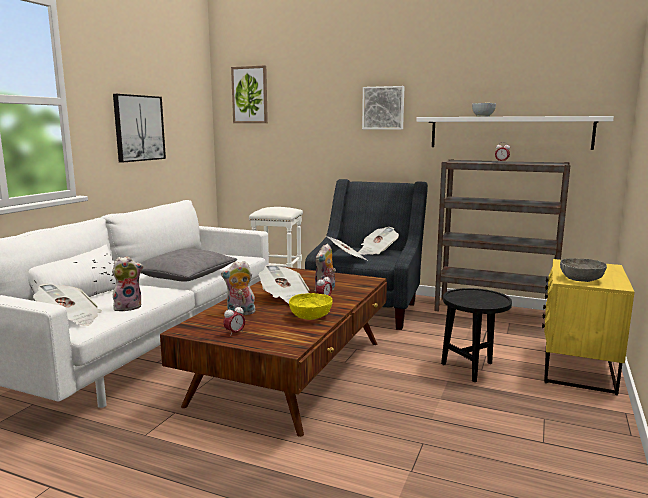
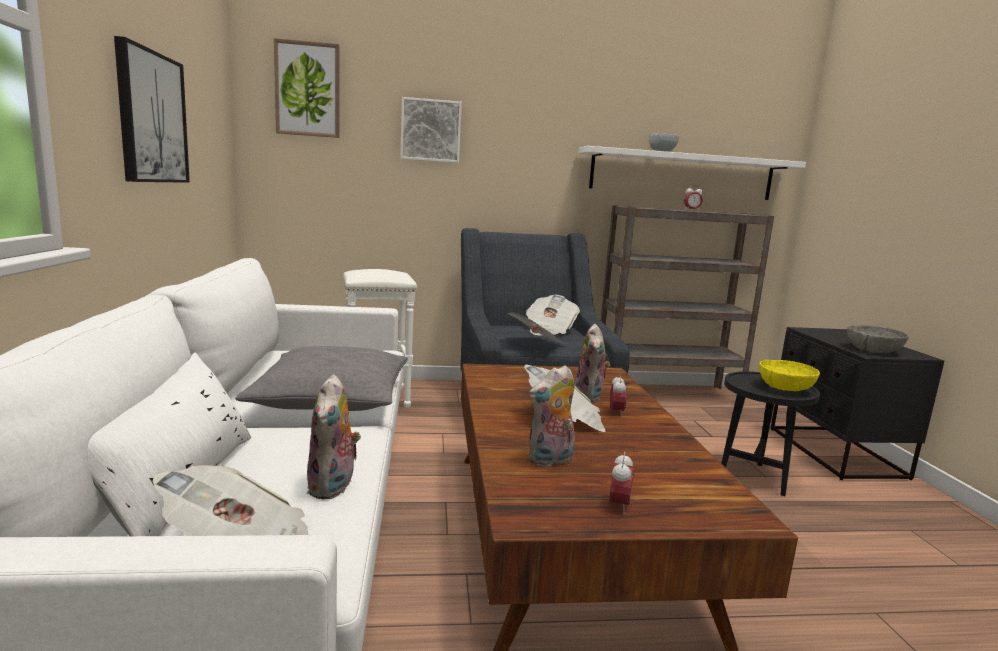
camera: 30 degrees left, 0 degrees up
plush toy [112,256,143,311] -> plush toy turned 150 degrees clockwise [307,374,361,499]
yellow bowl [289,293,332,320] -> yellow bowl moved to [759,360,820,391]
picture [362,86,405,130] -> picture moved to [400,97,462,163]
yellow nightstand [542,259,634,395] -> black nightstand [771,327,944,480]

